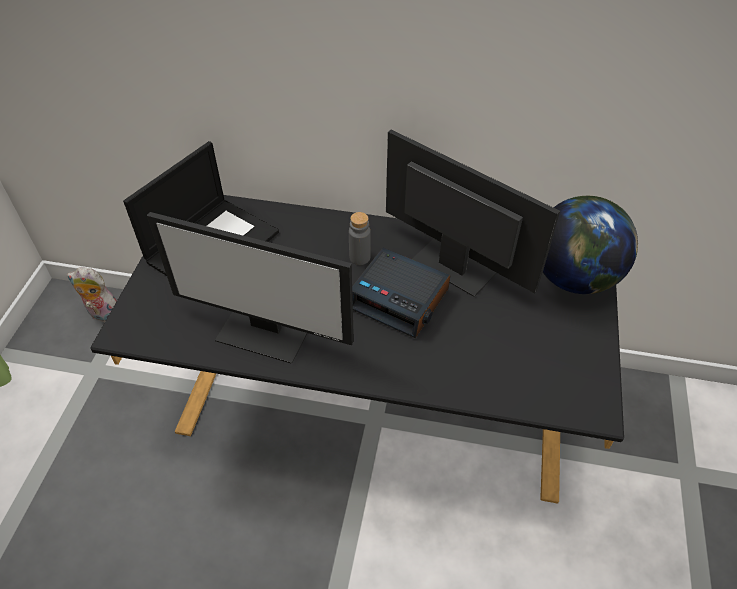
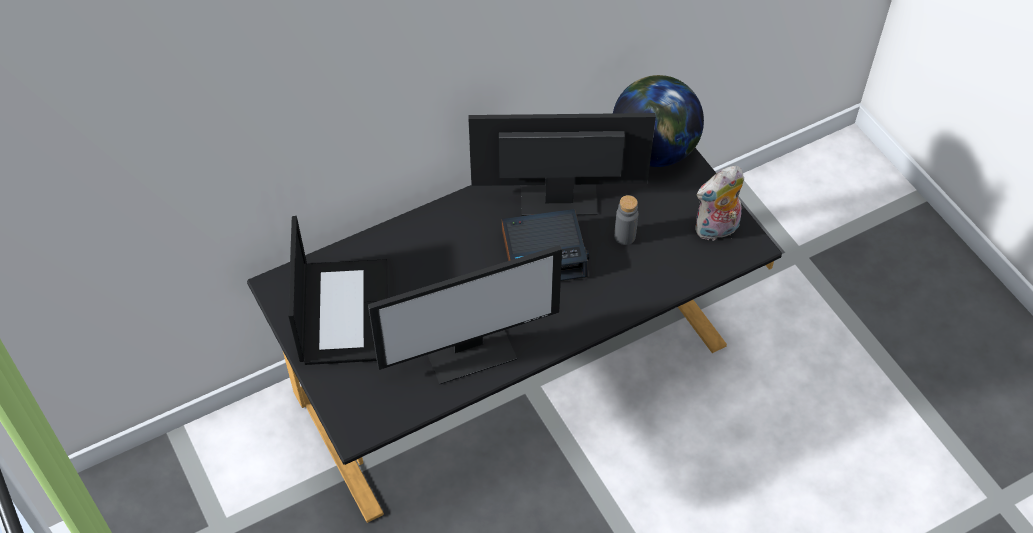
camera: 40 degrees left, 5 degrees up
plush toy [67,268,117,323] -> plush toy moved to [695,166,744,241]
grey bottle [349,212,371,265] -> grey bottle moved to [614,195,638,245]

